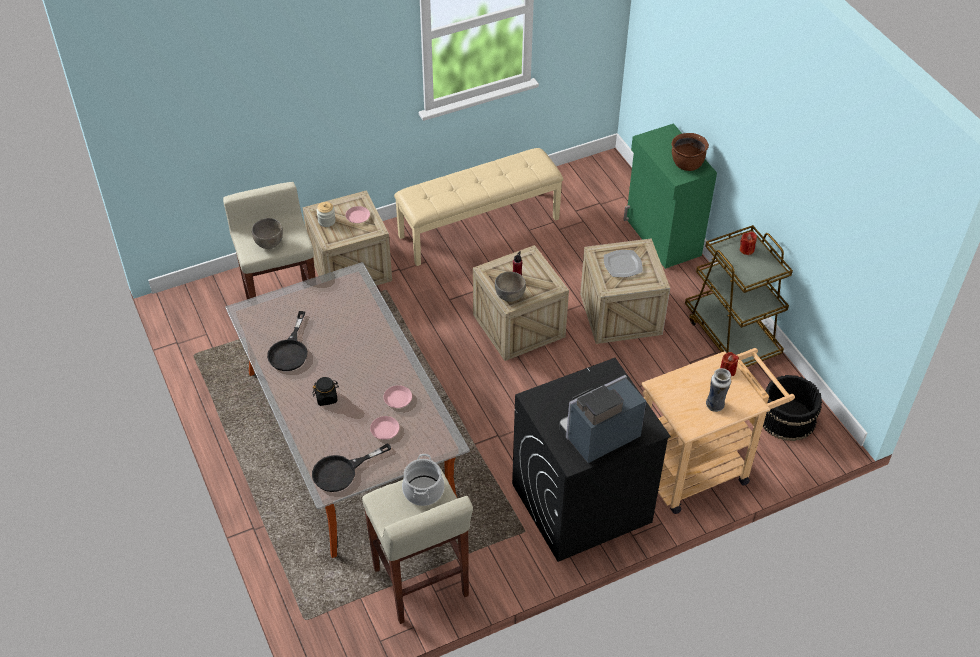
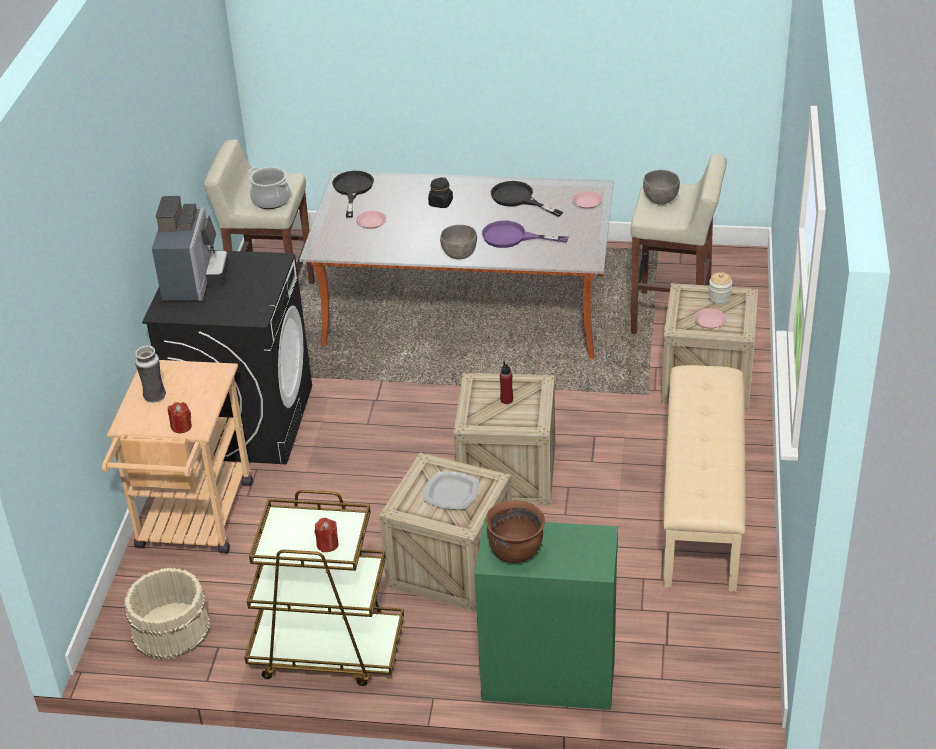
camera: 125 degrees right, 10 degrees down
pink plate [384,385,412,408] -> pink plate moved to [572,191,602,209]
grey bowl [495,272,526,302] -> grey bowl moved to [440,225,477,259]
black bucket [763,375,822,441] -> beige bucket [125,567,210,660]
none -> purple frying pan [482,221,569,248]

